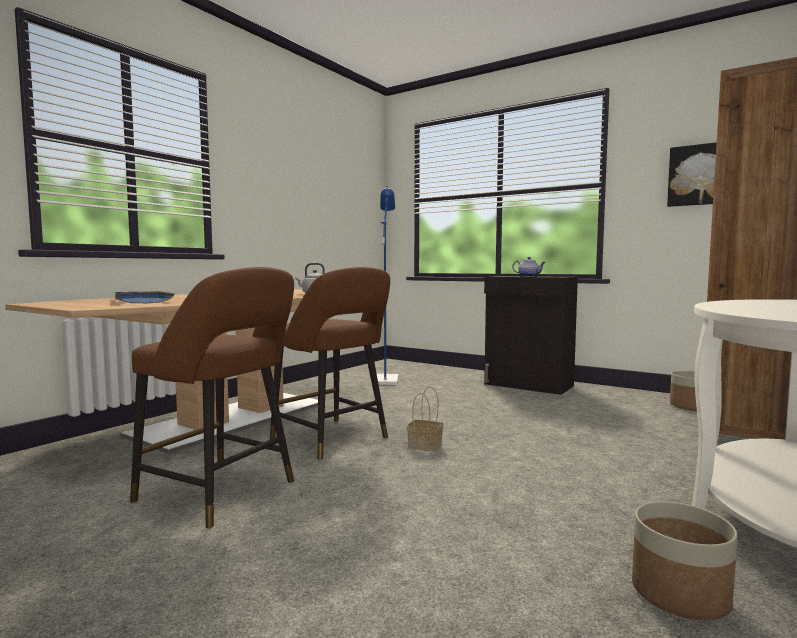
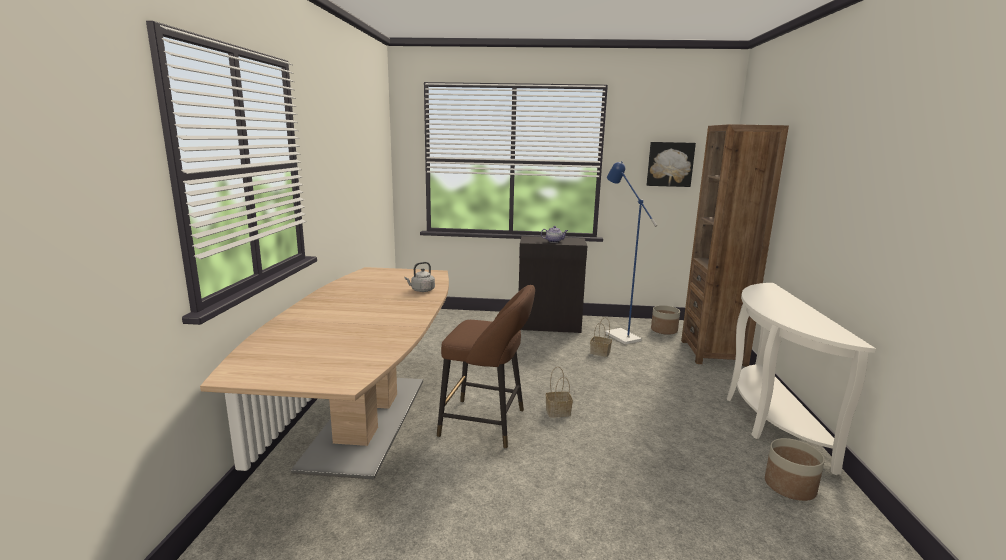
camera: 30 degrees left, 10 degrees up
blue tray [115,291,175,303] -> none
brown stool [130,267,294,529] -> none
blue floor lamp [377,186,398,385] -> blue floor lamp moved to [605,161,657,344]
none -> basket [590,317,612,357]

